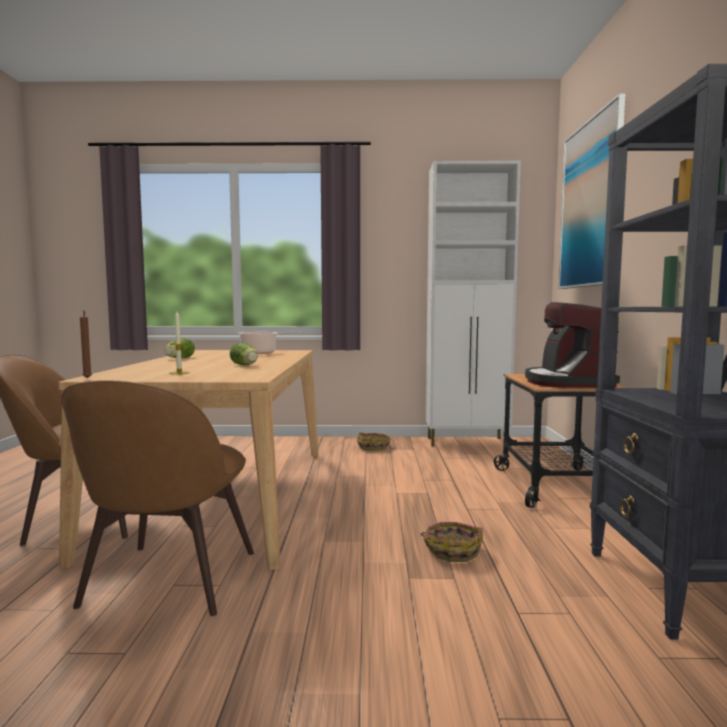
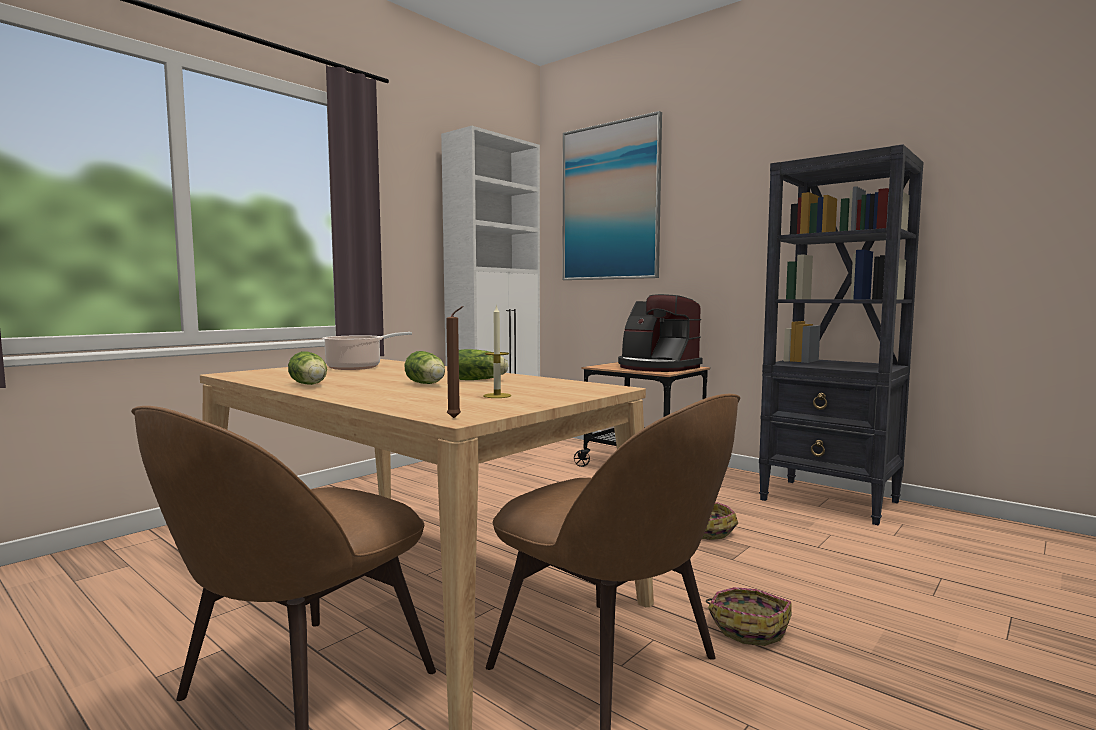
camera: 50 degrees left, 0 degrees up
basket [357,432,391,451] -> basket moved to [706,587,792,646]
none -> lettuce [405,351,445,384]

